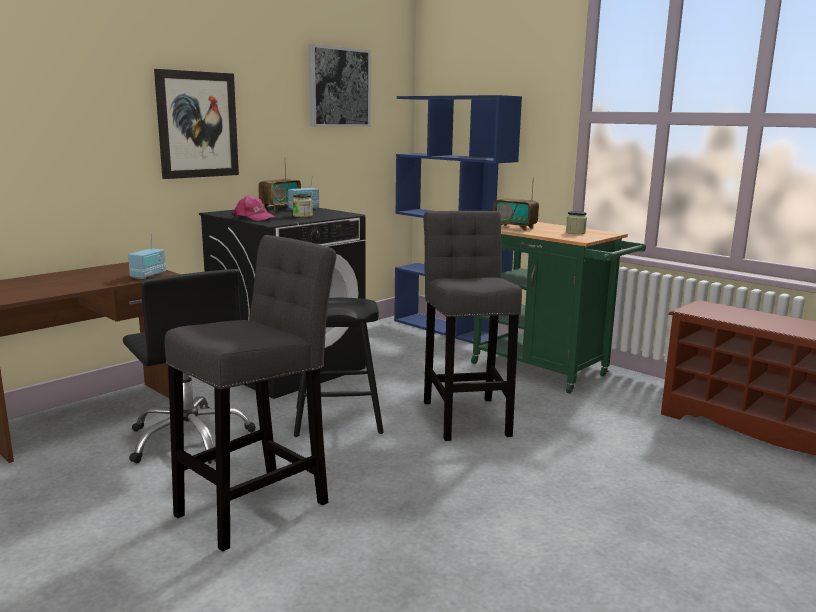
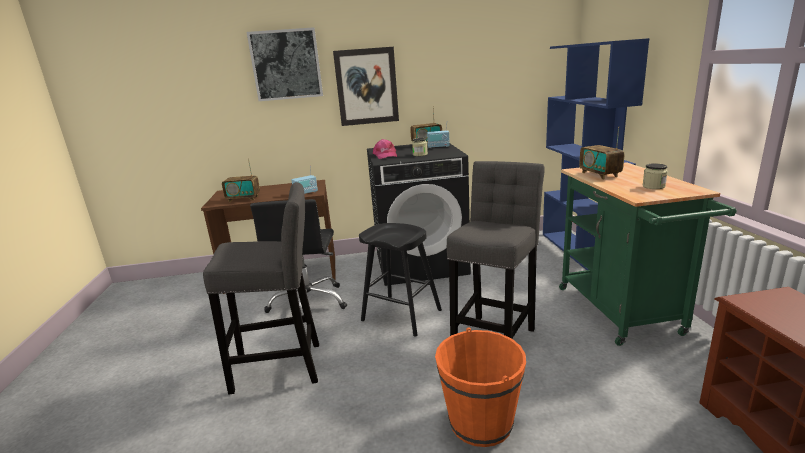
camera: 40 degrees right, 5 degrees up
picture [309,44,371,127] -> picture moved to [247,27,323,101]
none -> radio [222,159,260,202]
none -> orange bucket [435,327,526,447]

